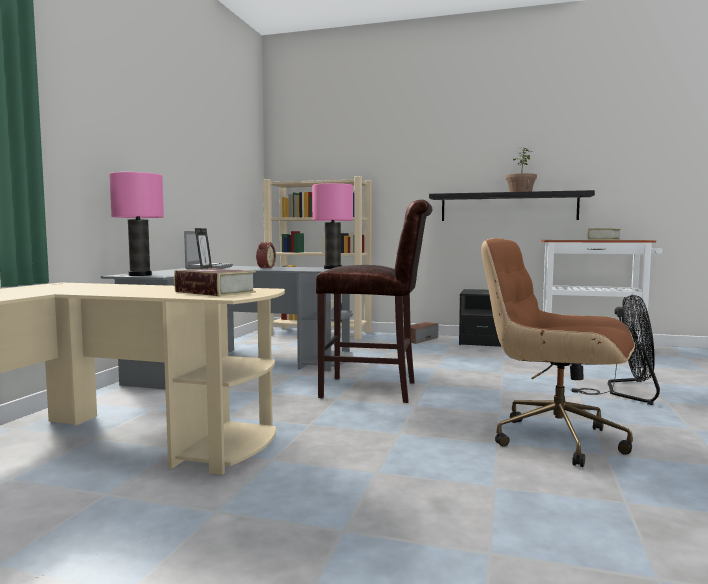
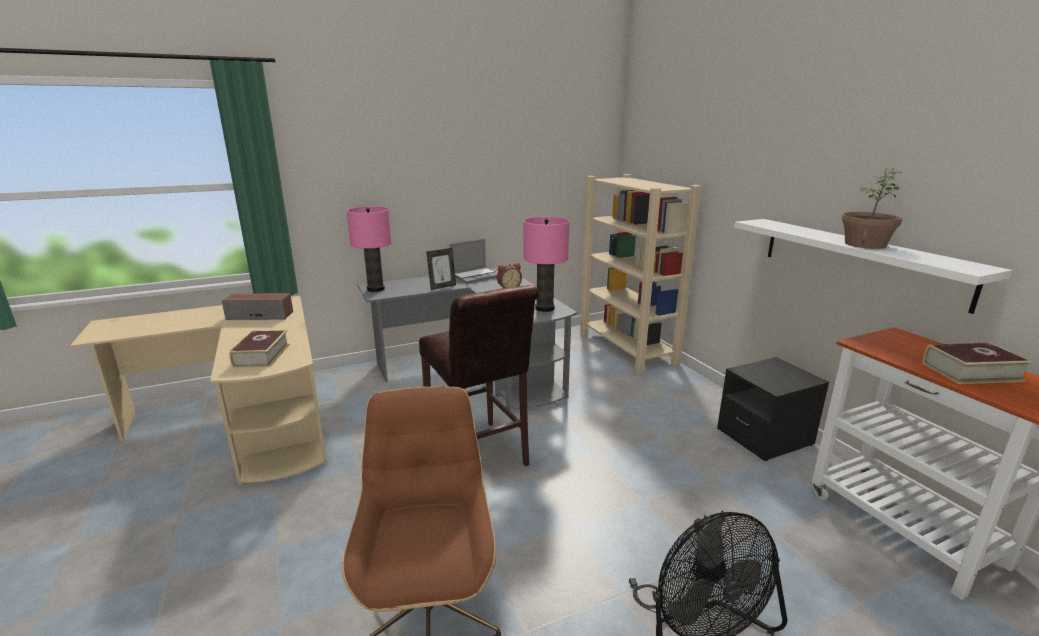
camera: 50 degrees right, 15 degrees up
speaker [404,322,438,344] -> speaker moved to [222,293,293,320]
black shelf [429,190,595,221] -> white shelf [734,219,1012,314]

